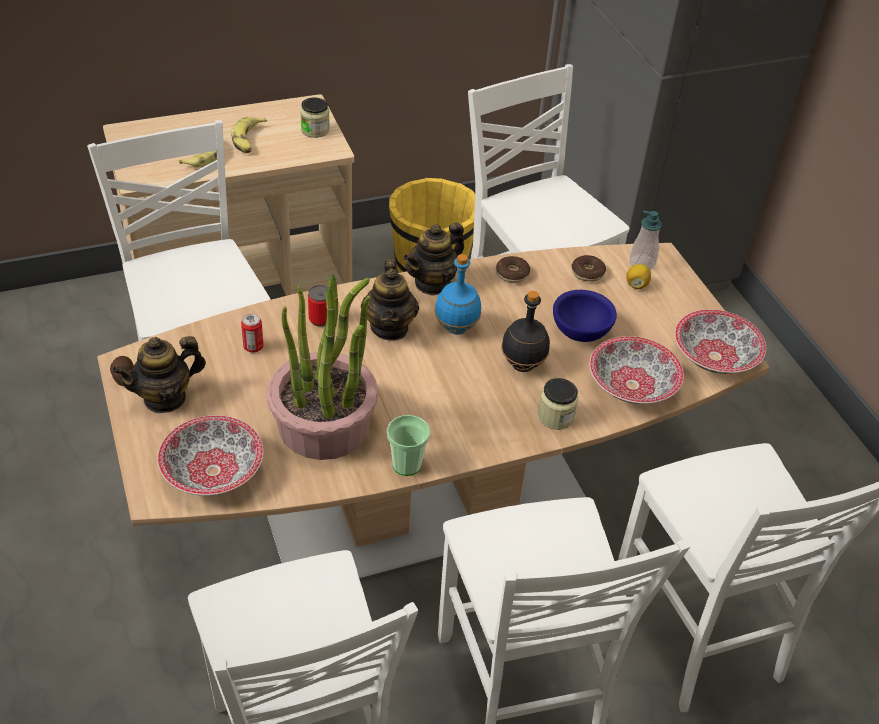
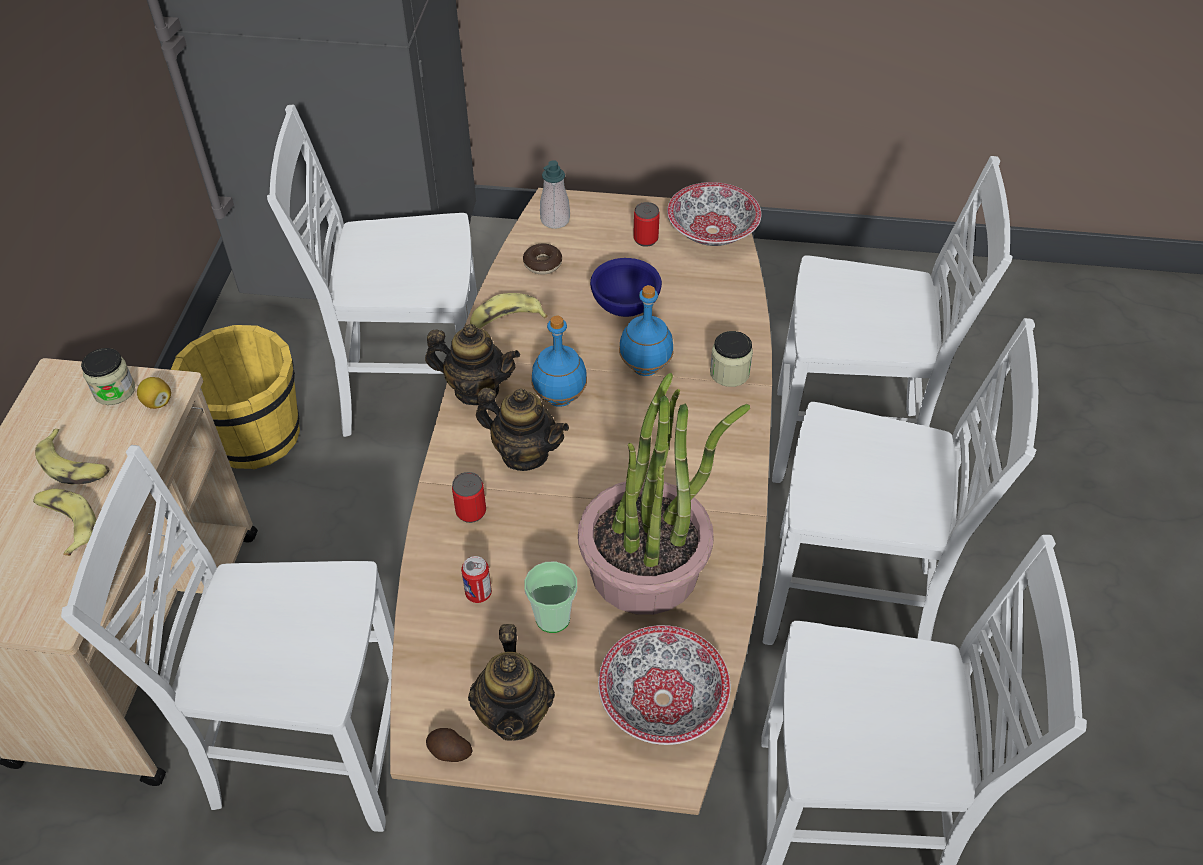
camera: 60 degrees left, 5 degrees up
cup [387,415,430,476] -> cup moved to [524,562,577,633]
teapot [403,222,464,296] -> teapot turned 60 degrees counterclockwise [425,324,520,405]
donut [496,256,530,283] -> banana [470,293,548,328]
black bottle [501,291,550,372] -> blue bottle [619,285,674,376]
bowl [590,336,684,404] -> none
lemon [626,264,651,289] -> lemon moved to [137,377,171,409]
none -> can [633,202,660,247]

